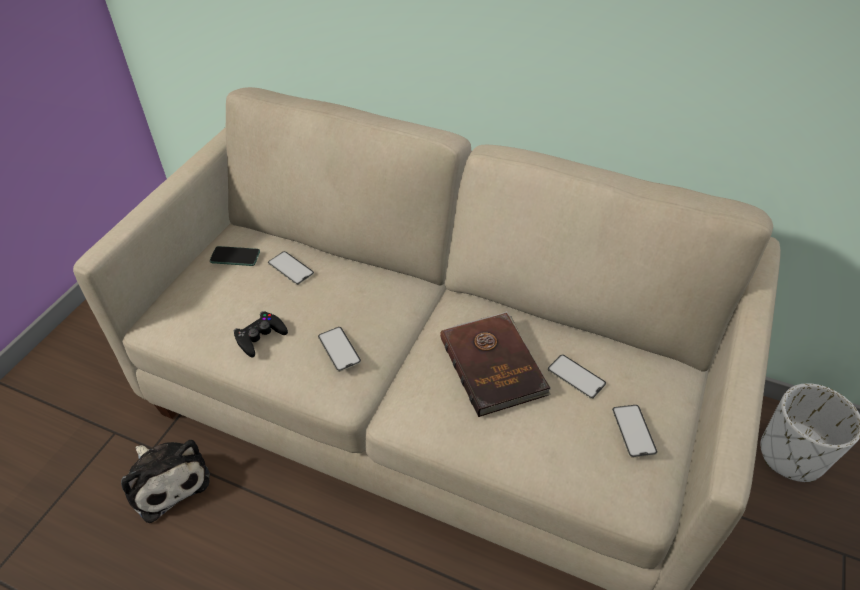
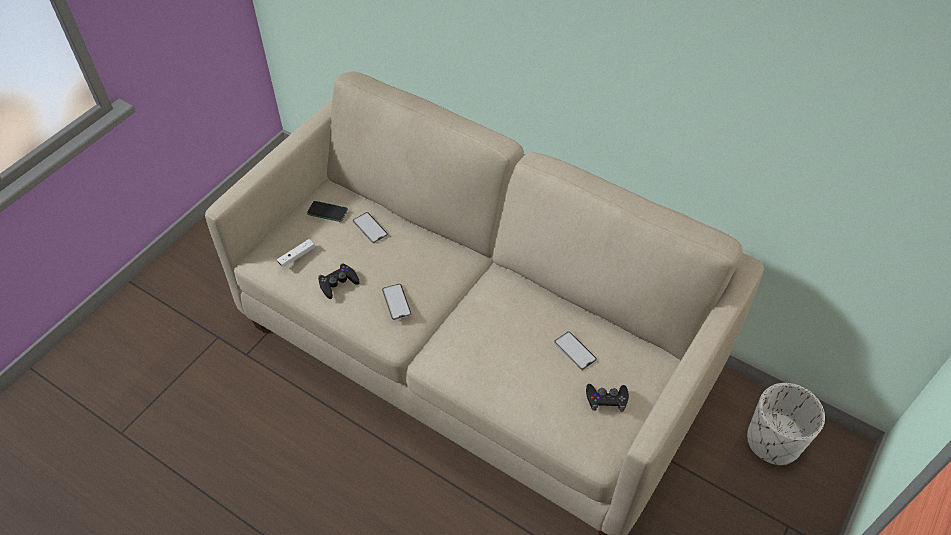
camera: 10 degrees right, 5 degrees up
plush toy [121,439,210,523] -> none
brown book [440,311,551,417] -> none
phone [612,405,658,458] -> black game controller [586,384,629,412]
none -> white game controller [277,239,315,267]

